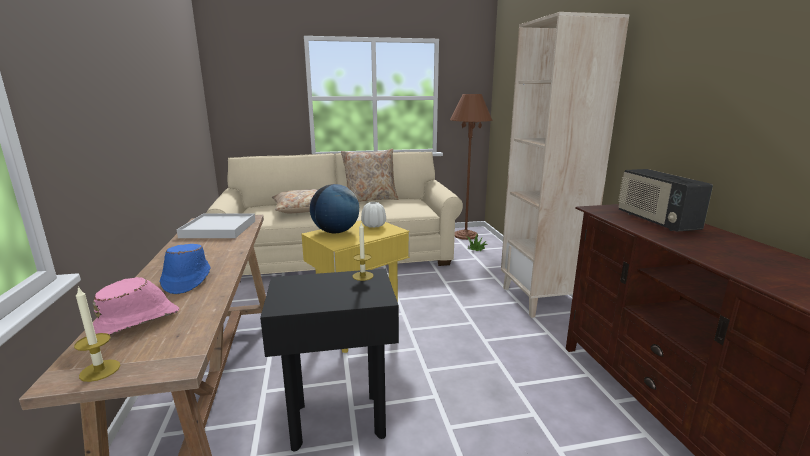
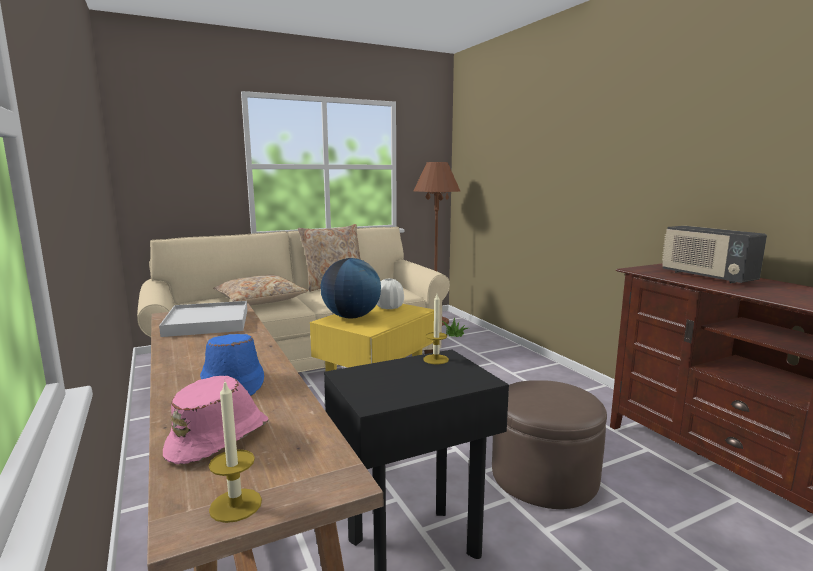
camera: 15 degrees left, 5 degrees down
beige bookcase [501,12,630,318] -> none
none -> brown ottoman [492,380,607,509]

